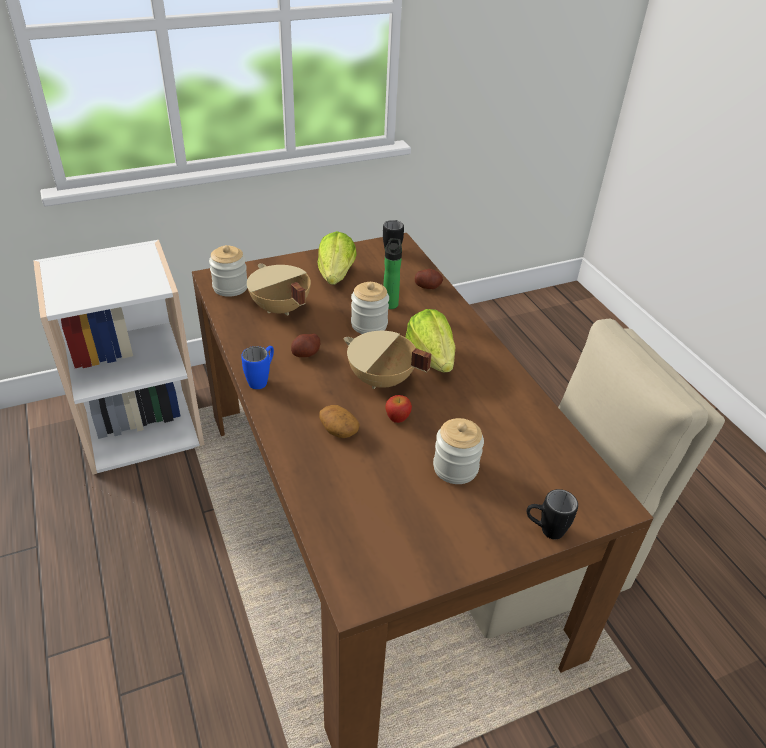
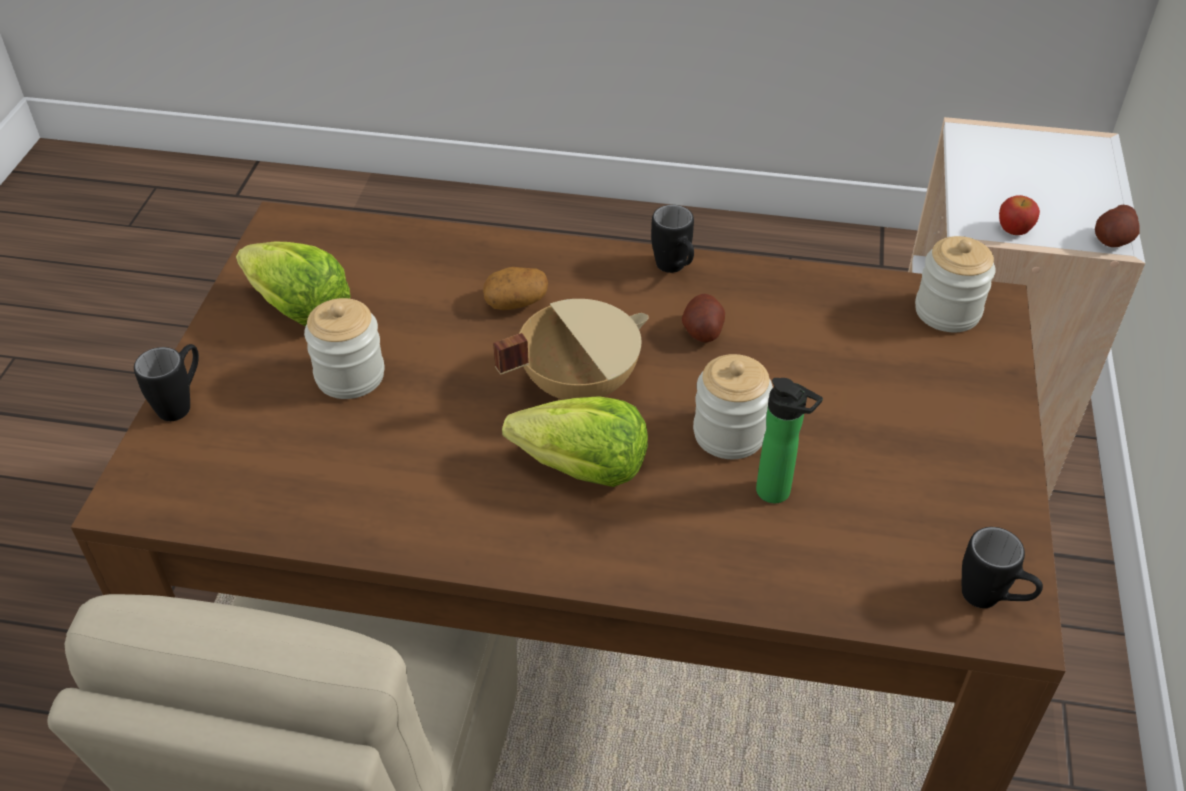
camera: 125 degrees right, 5 degrees up
blue mug [241,346,274,389] -> black mug [651,205,694,273]
beige cooking pot [247,263,311,316] -> none
lettuce [317,231,357,285] -> lettuce moved to [236,241,351,326]
apple [386,395,412,423] -> apple moved to [999,195,1040,235]
potato [415,269,443,289] -> potato moved to [1095,205,1140,247]

